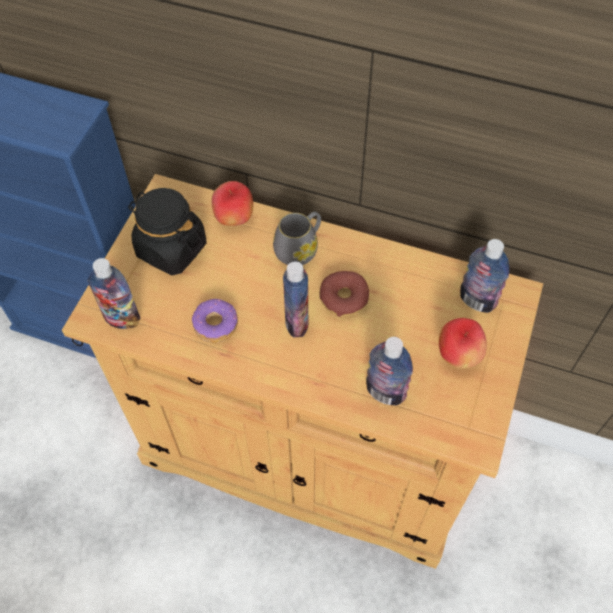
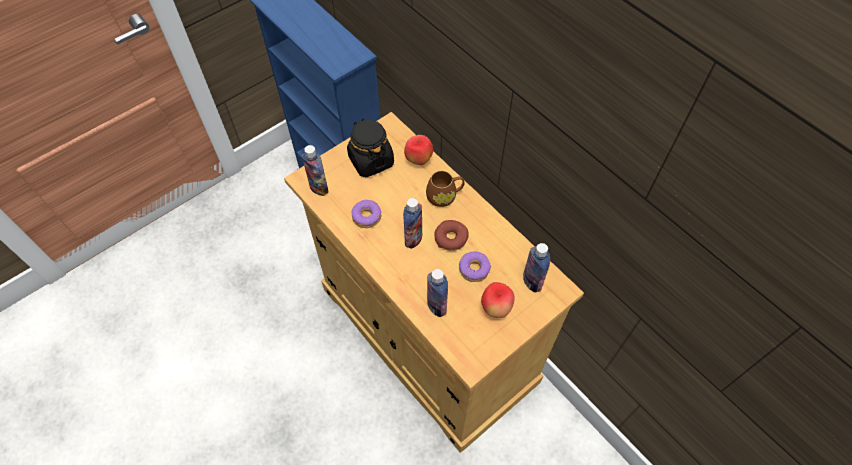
camera: 30 degrees right, 0 degrees up
grey mug [273,211,321,265] -> brown mug [426,171,465,207]
none -> donut [459,251,491,282]

